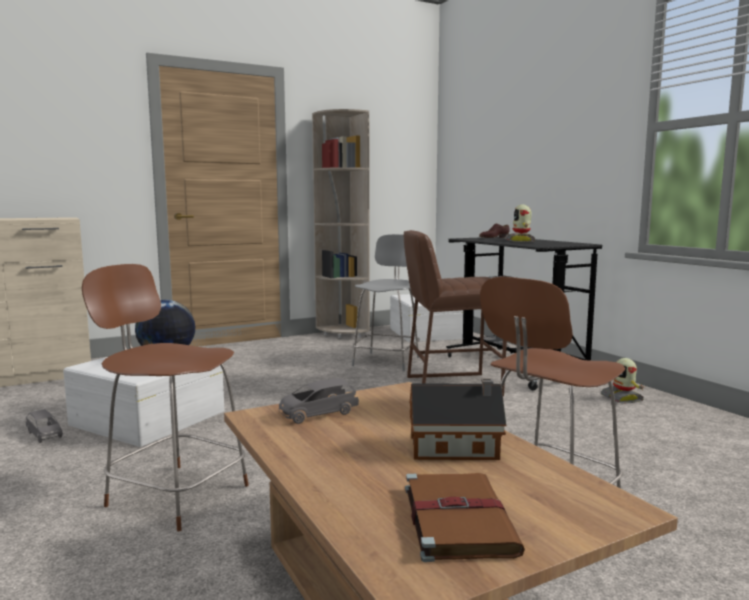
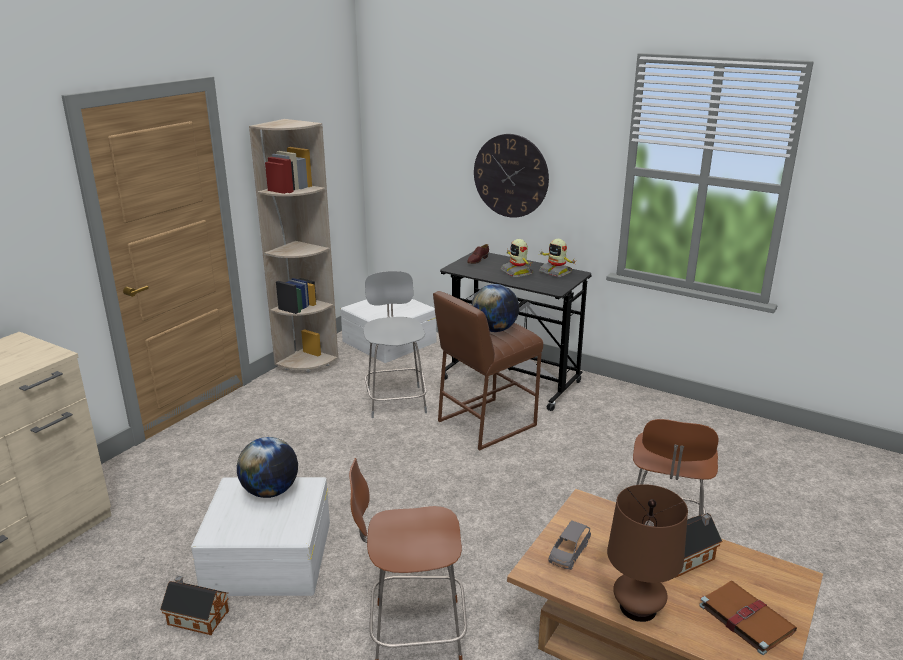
camera: 30 degrees left, 15 degrees up
grey toy car [26,409,63,443] -> toy house [160,576,229,635]
toy robot [601,358,644,404] -> toy robot moved to [539,239,576,277]
none -> globe [471,284,519,332]
none -> wall clock [474,134,549,218]
none -> brown table lamp [607,484,688,622]

